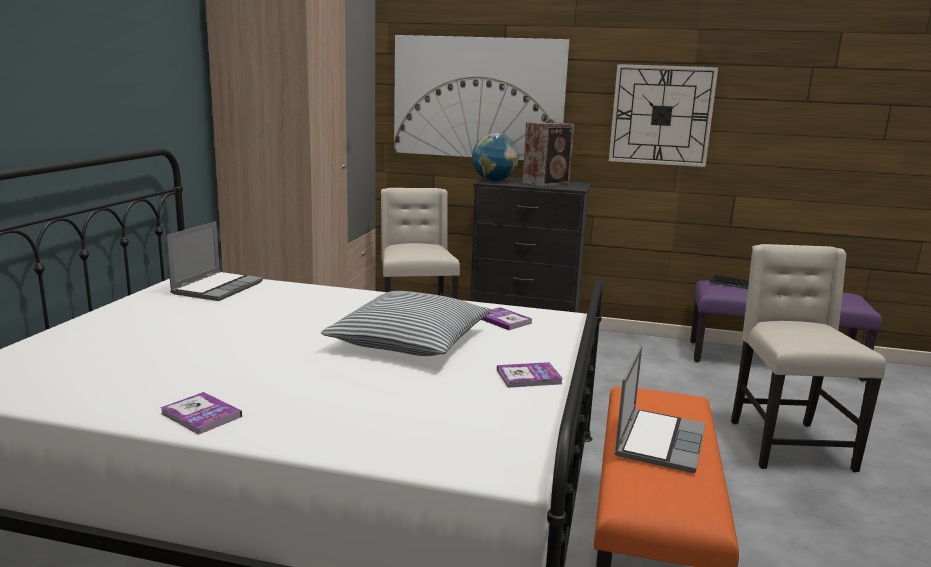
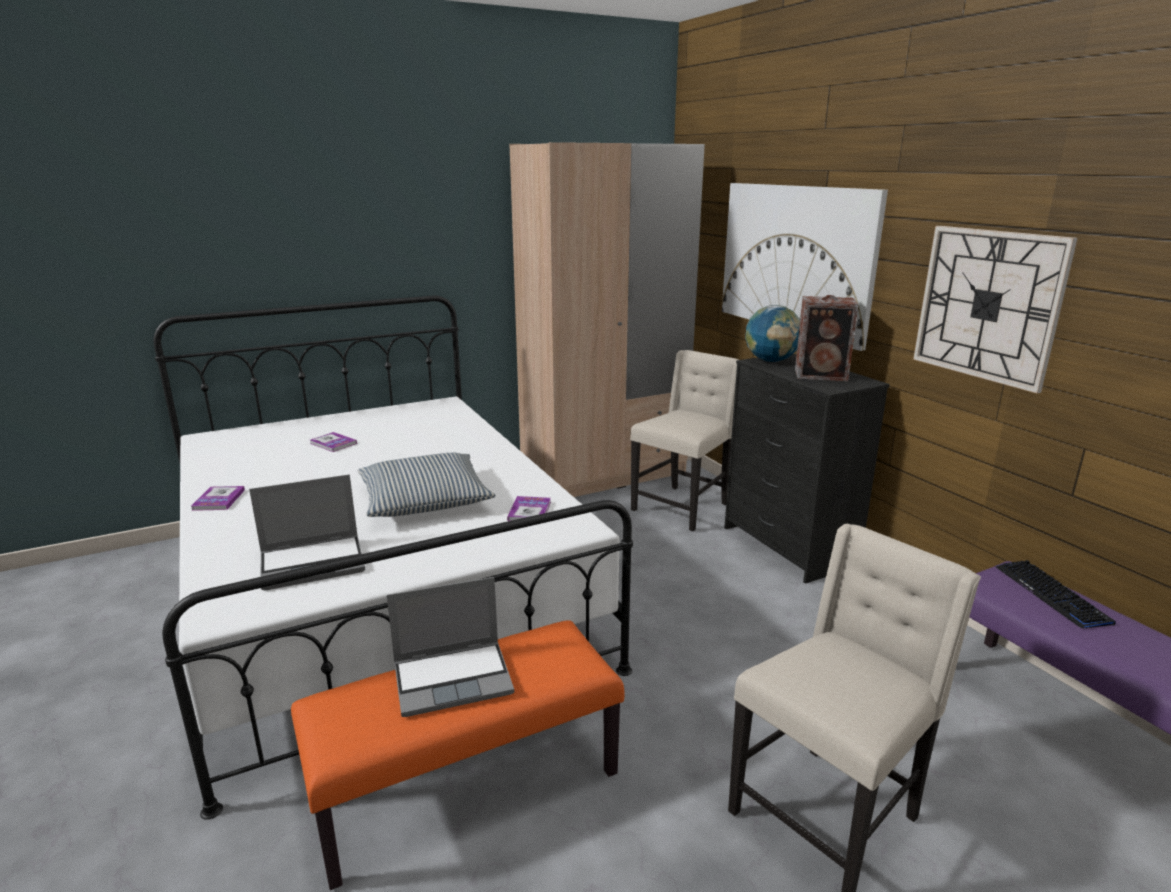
camera: 50 degrees right, 5 degrees up
laptop [166,221,263,301] -> laptop moved to [249,474,365,590]
book [497,362,563,388] -> book moved to [310,432,357,452]

